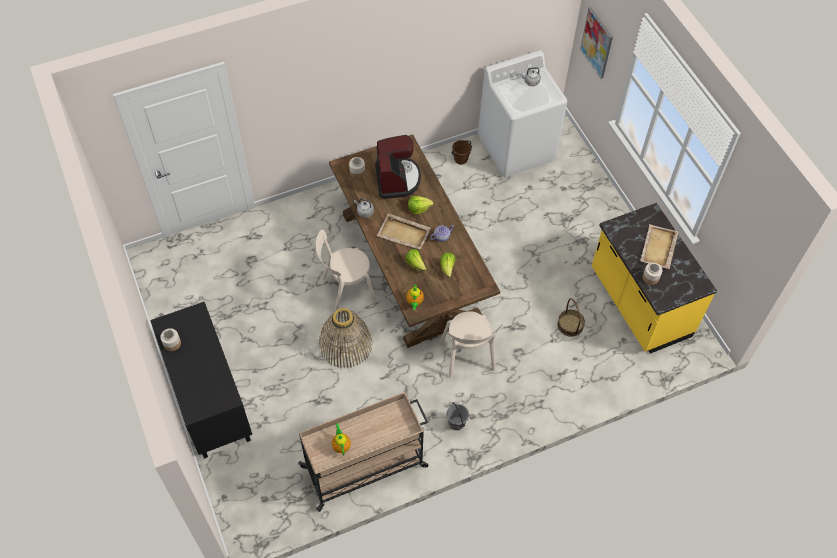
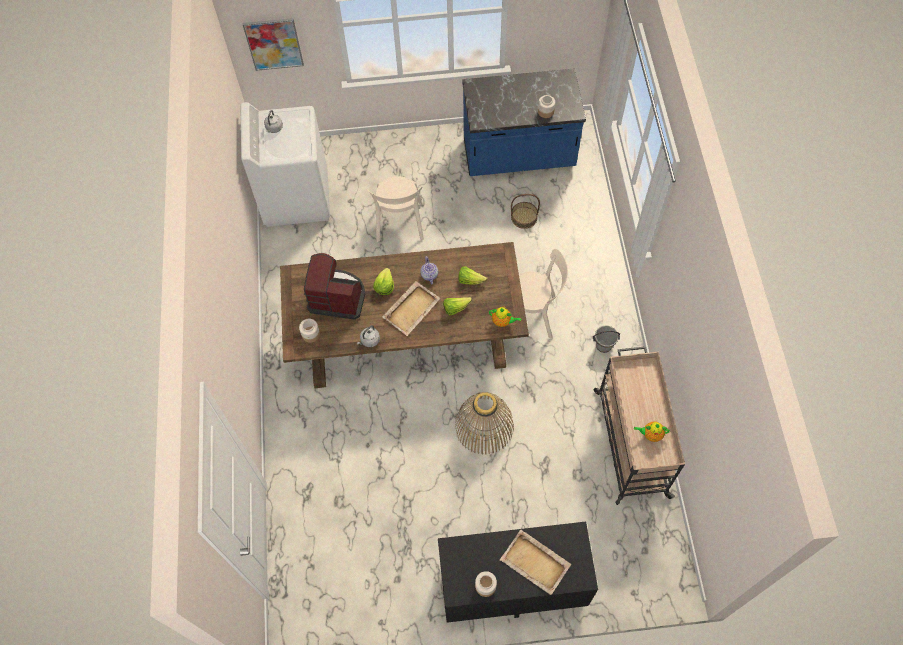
camera: 70 degrees left, 5 degrees up
beige chair [316,230,376,311] -> beige chair moved to [366,176,424,242]
brown bucket [451,140,472,165] -> none
yellow counter [592,203,717,354] -> blue counter [462,69,586,176]
beige tray [640,224,678,269] -> beige tray moved to [500,530,571,595]

